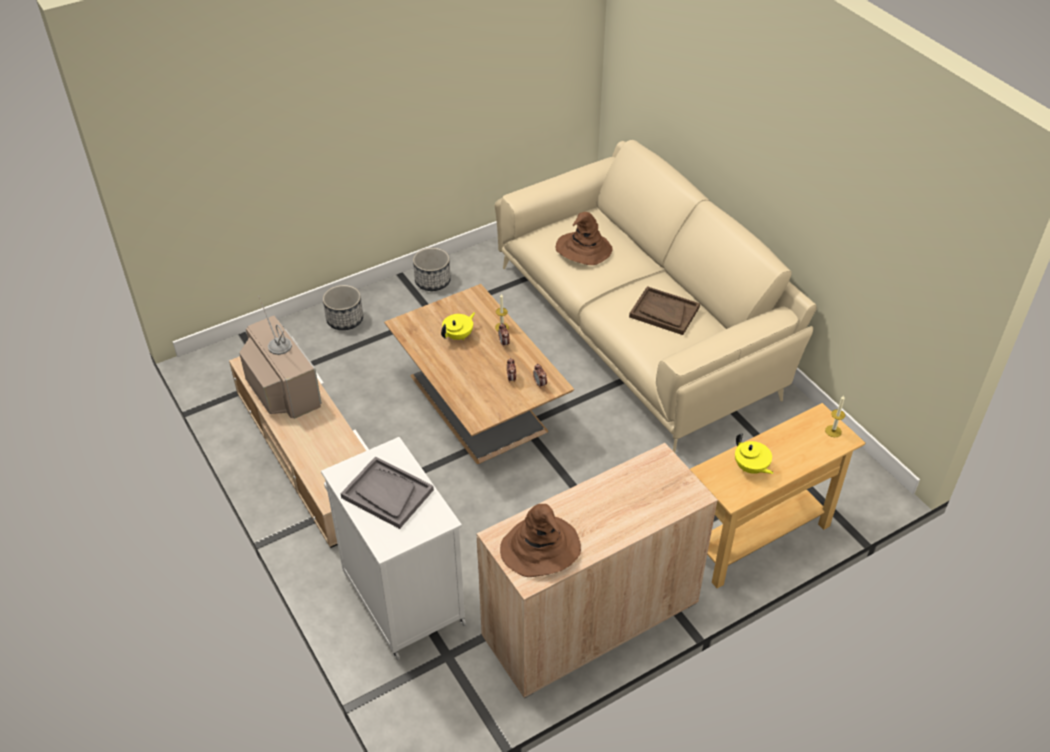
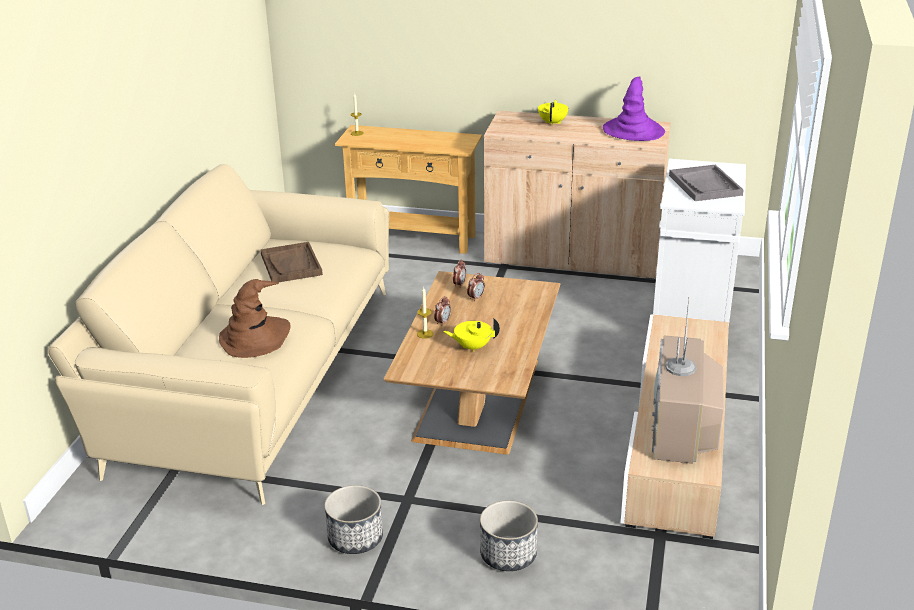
camera: 135 degrees left, 15 degrees down
brown hat [500,504,581,577] -> purple hat [603,76,665,141]
yellow teapot [735,433,773,474] -> yellow teapot moved to [538,100,568,125]

